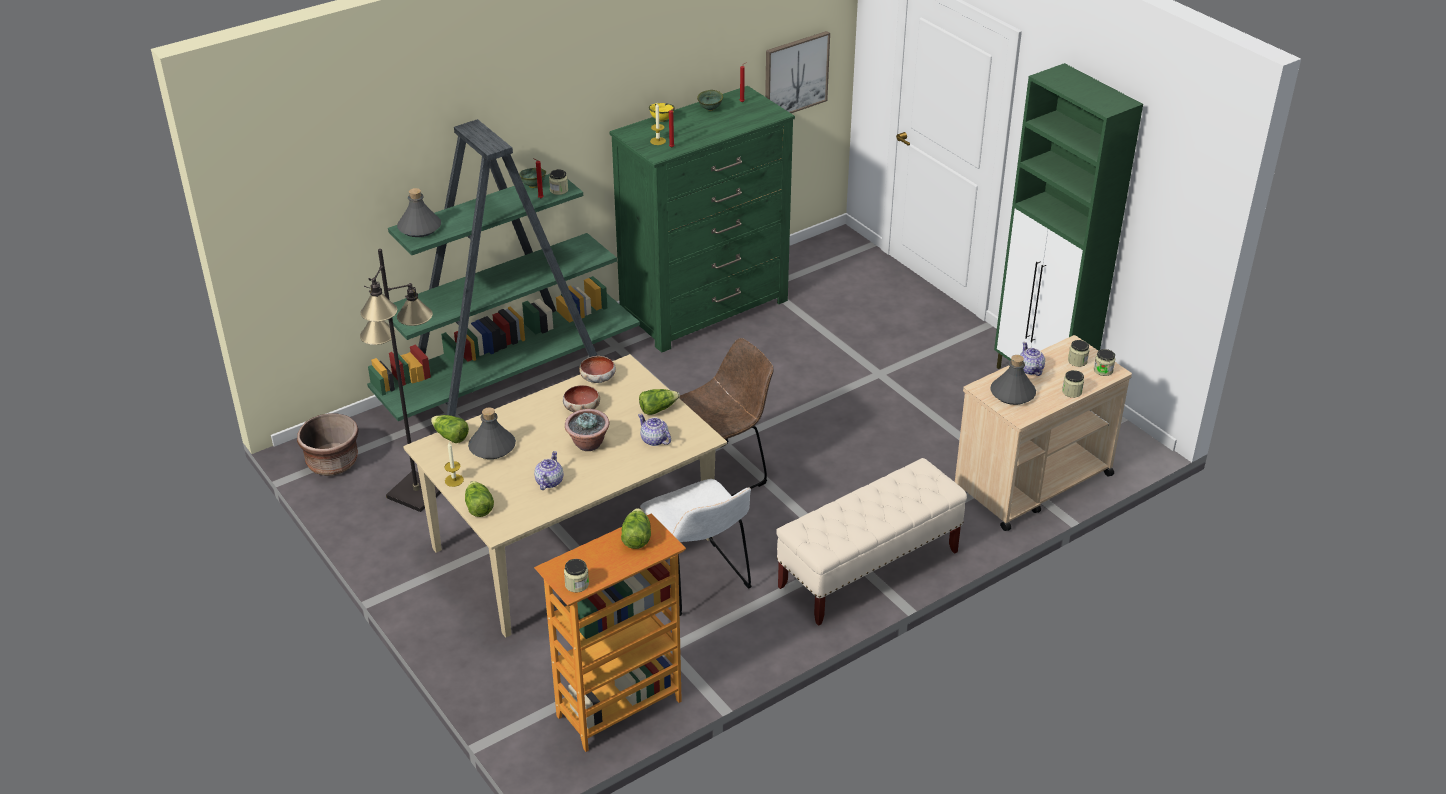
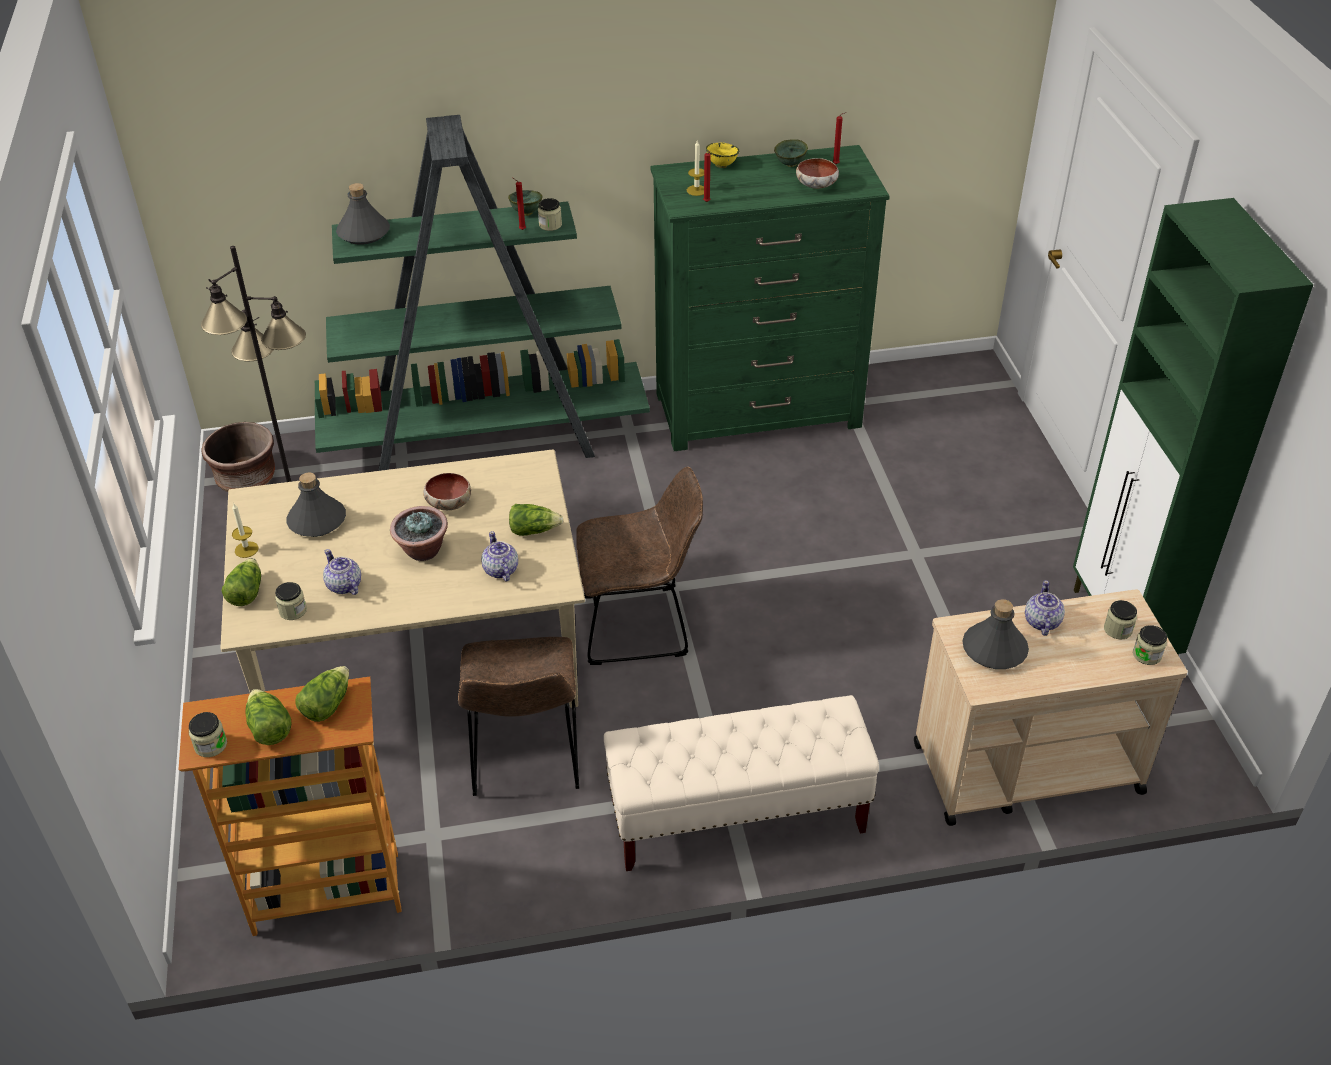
camera: 25 degrees right, 5 degrees up
lettuce [431,415,469,443] -> lettuce moved to [245,689,292,745]
teapot [534,451,564,490] -> teapot turned 75 degrees counterclockwise [323,549,361,595]
bowl [579,356,616,383] -> bowl moved to [796,158,839,189]
white chair [640,479,751,616] -> brown chair [458,637,579,796]
picture [765,31,830,113] -> none
jar [1062,370,1084,398] -> jar moved to [275,582,307,620]

